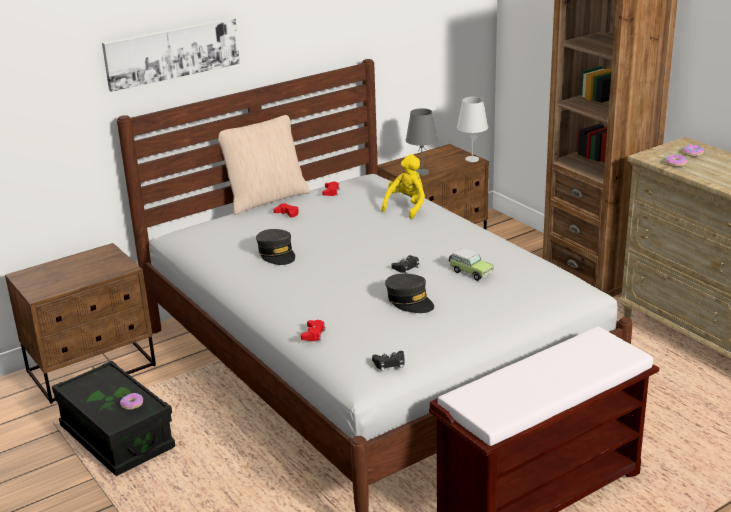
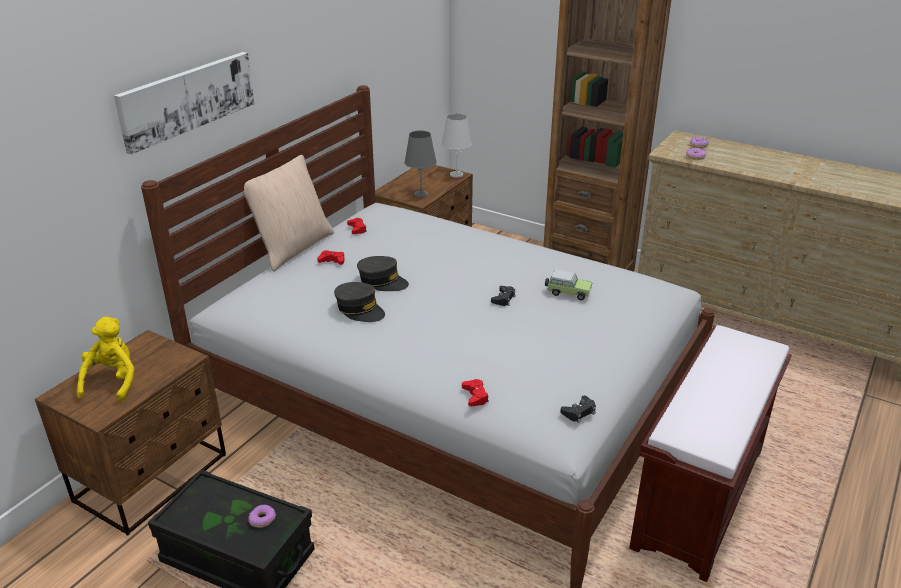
camera: 25 degrees left, 5 degrees up
yellow plush toy [381,154,425,219] -> yellow plush toy moved to [77,317,135,402]
grey cap [385,274,434,313] -> grey cap moved to [357,256,409,291]

